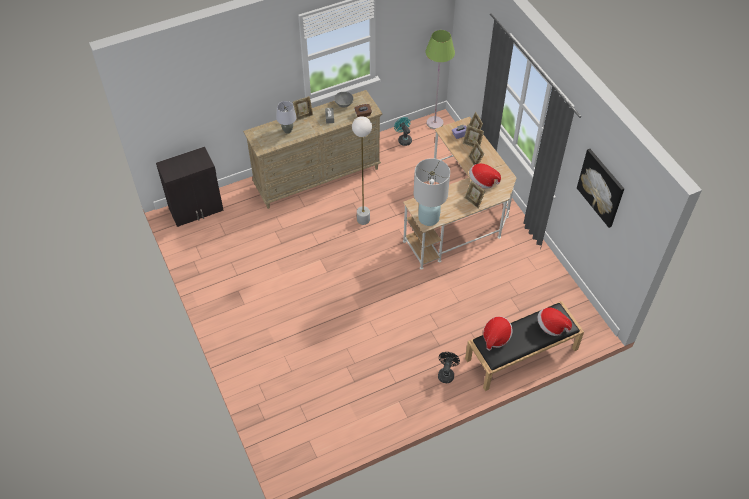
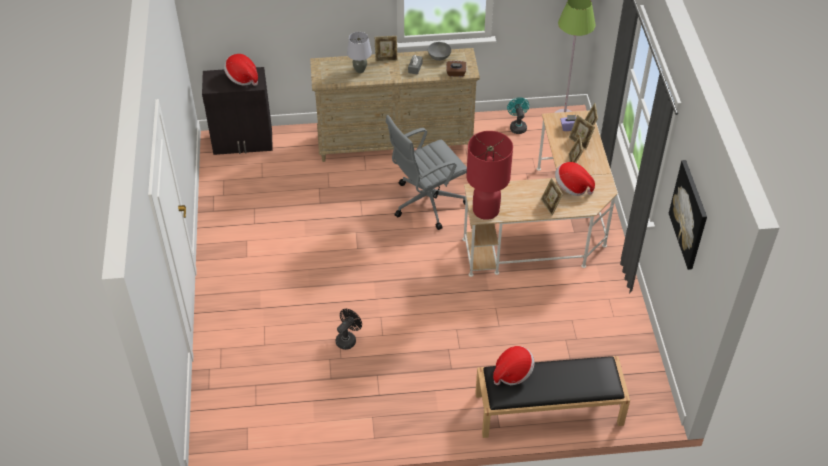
camera: 20 degrees right, 5 degrees down
white floor lamp [352,116,372,225] -> grey office chair [386,115,467,230]
white table lamp [413,158,450,226] -> red table lamp [466,131,513,220]
black fan [438,352,460,383] -> black fan moved to [336,309,362,350]
hat [538,307,572,336] -> hat moved to [224,54,258,86]

